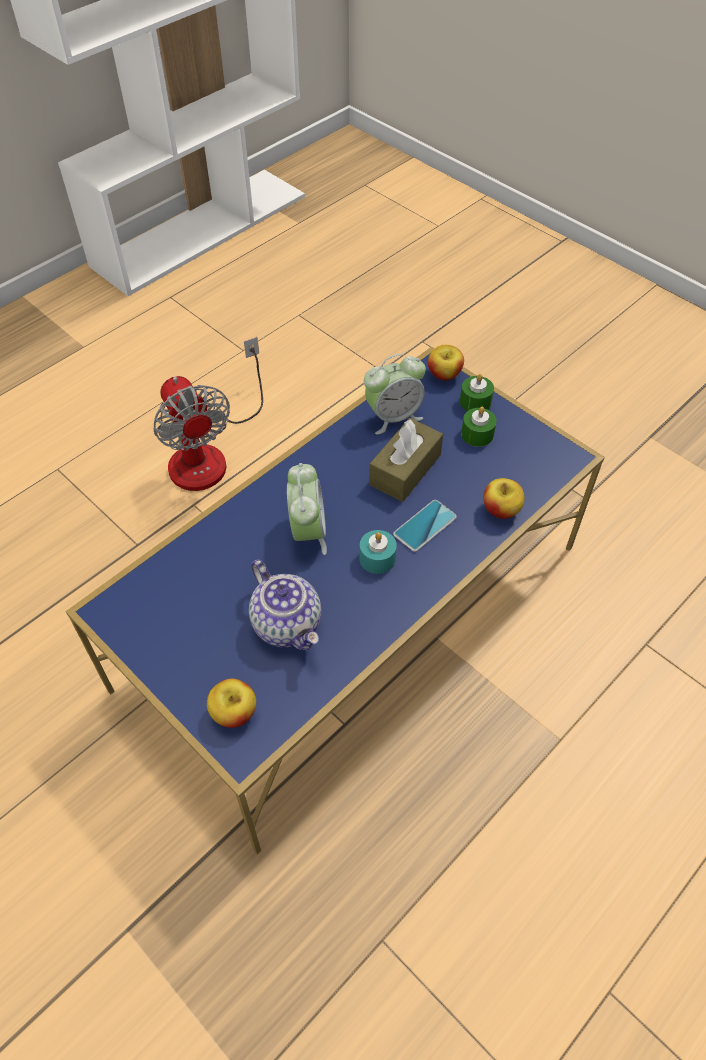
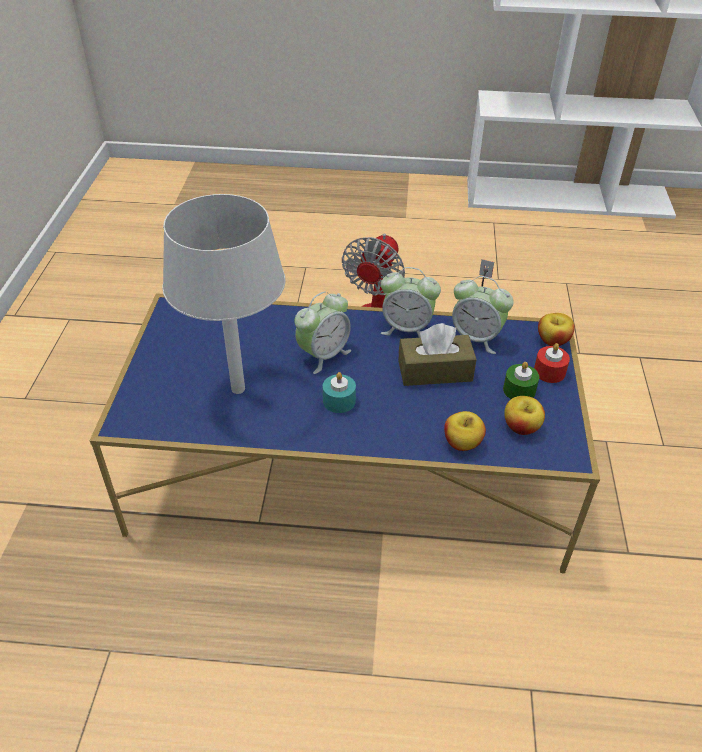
camera: 50 degrees right, 10 degrees down
apple [207,679,256,728] -> apple moved to [504,396,545,435]
teapot [249,560,321,650] -> grey table lamp [162,194,286,394]
phone [393,500,457,552] -> none
green candle [460,374,494,411] -> red candle [534,343,570,383]
none -> alarm clock [381,267,441,338]

